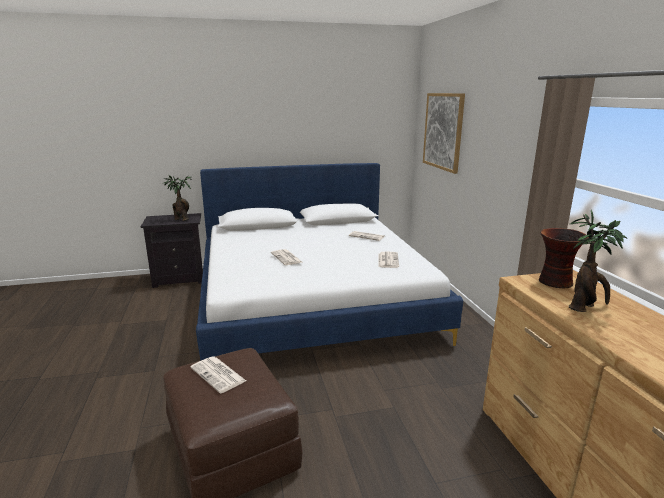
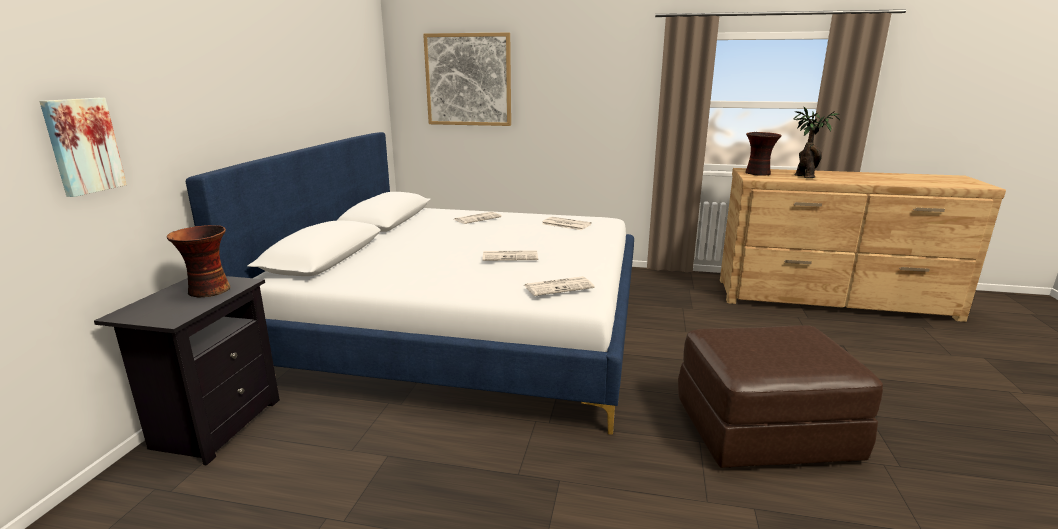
camera: 65 degrees left, 0 degrees up
potted plant [162,175,192,221] -> vase [167,225,231,298]
newspaper [190,356,246,393] -> newspaper moved to [524,276,594,296]
none -> picture [39,98,127,197]

